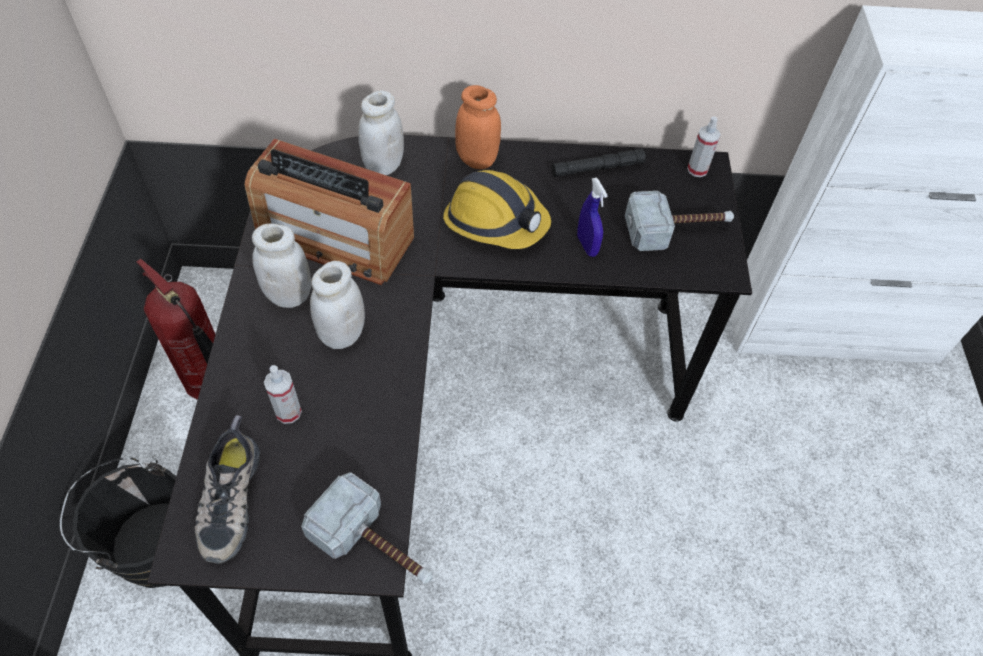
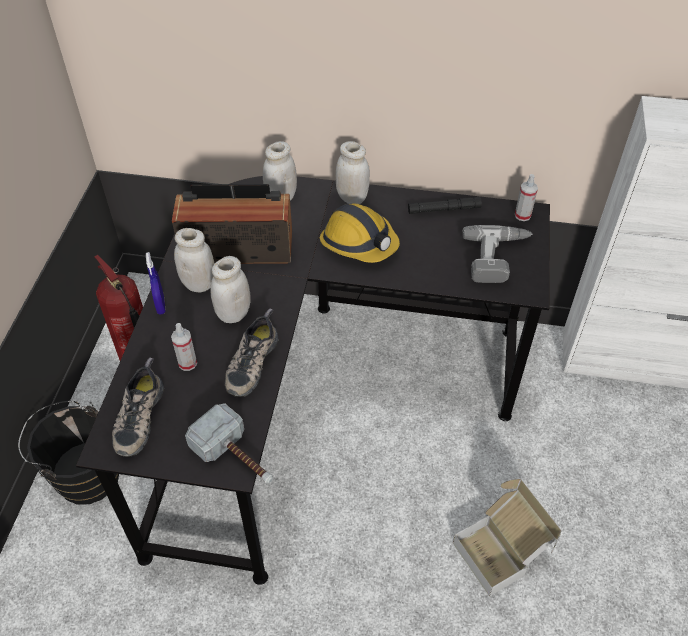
camera: 10 degrees right, 5 degrees down
radio [245,139,414,285] -> radio turned 150 degrees clockwise [172,184,292,264]
orange jar [455,85,501,169] -> white jar [336,141,370,204]
blue spray bottle [577,178,608,257] -> blue spray bottle moved to [146,252,166,314]
hammer [625,191,734,251] -> power drill [462,225,533,283]
none -> shoe [225,308,279,397]
none -> cardboard box [453,479,562,597]

